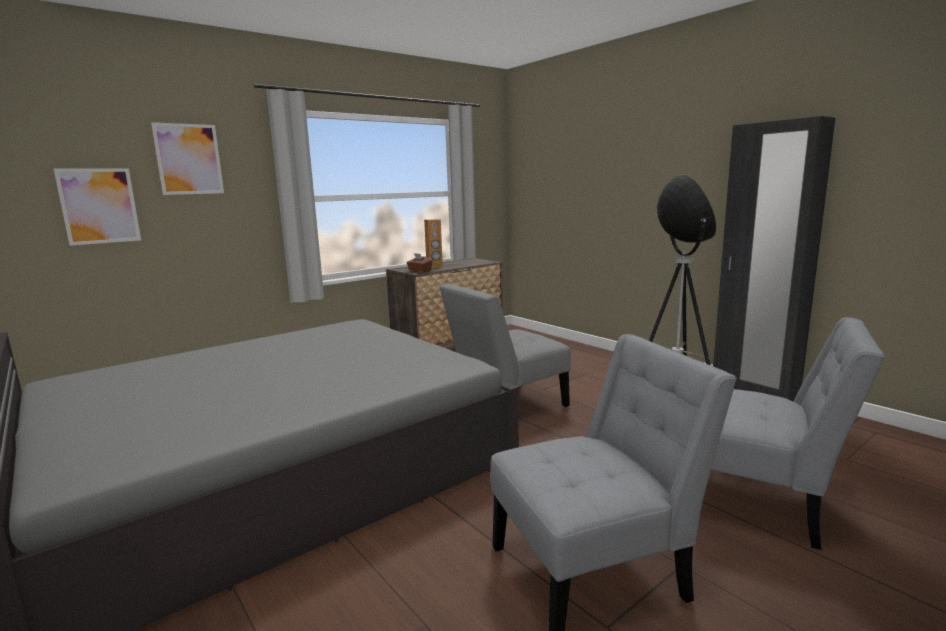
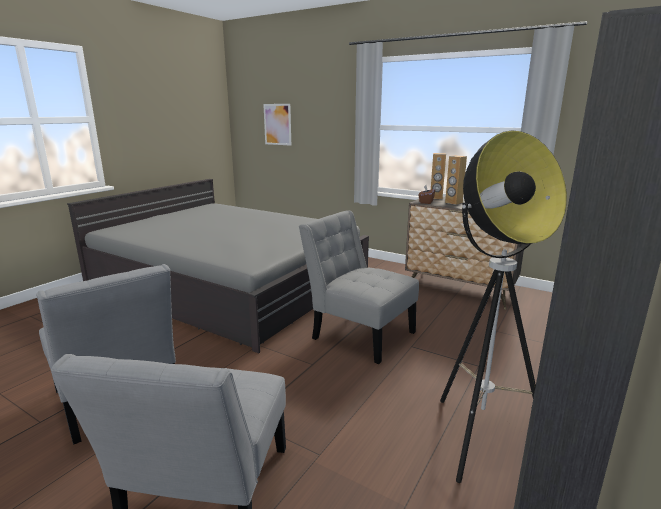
camera: 70 degrees right, 5 degrees up
picture [151,122,224,195] -> none
none -> brown speaker [431,153,446,199]

